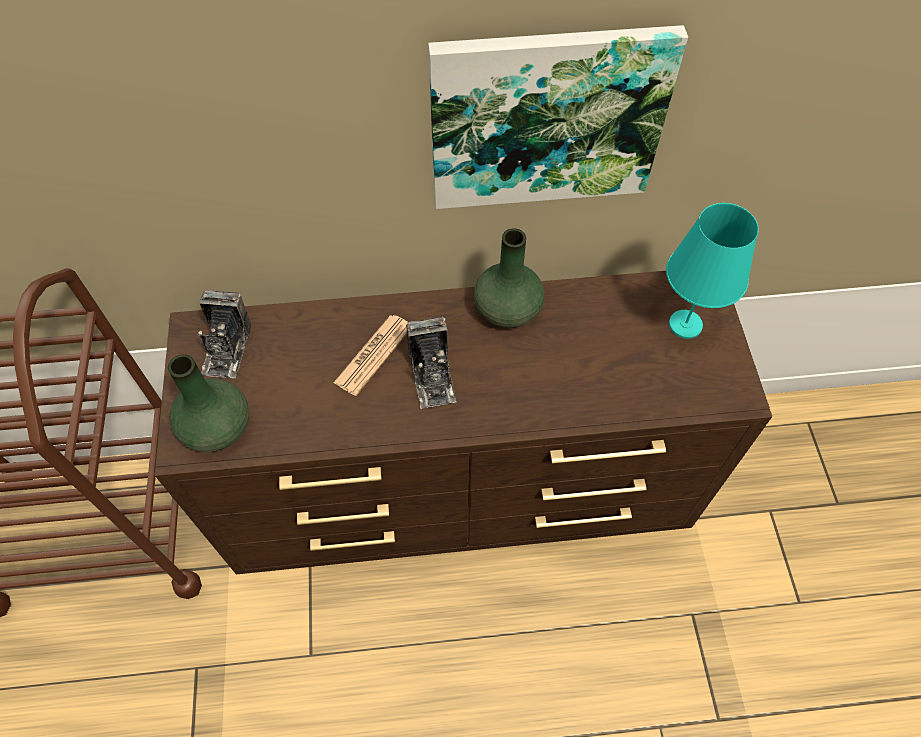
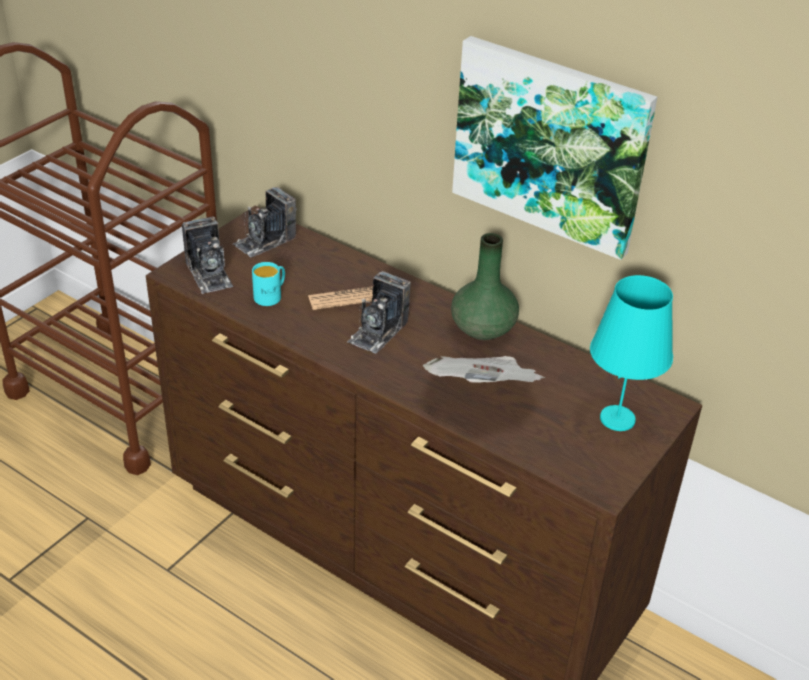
camera: 40 degrees right, 20 degrees down
green vase [168,354,249,452] -> camera [182,216,233,294]
none -> turquoise mug [252,262,285,306]
none -> newspaper [423,356,545,383]

